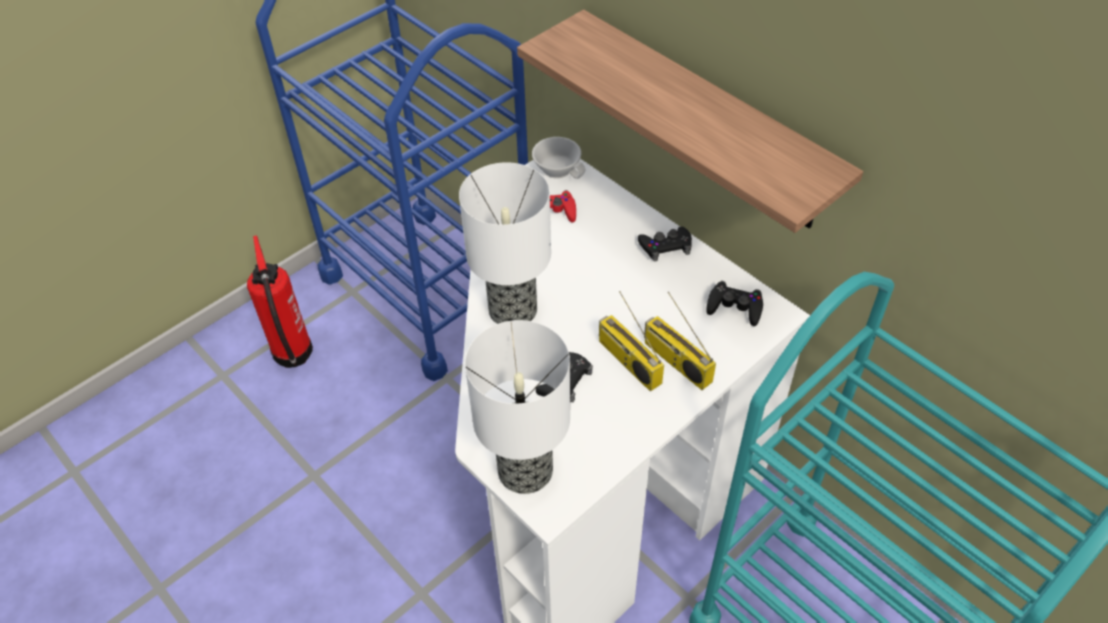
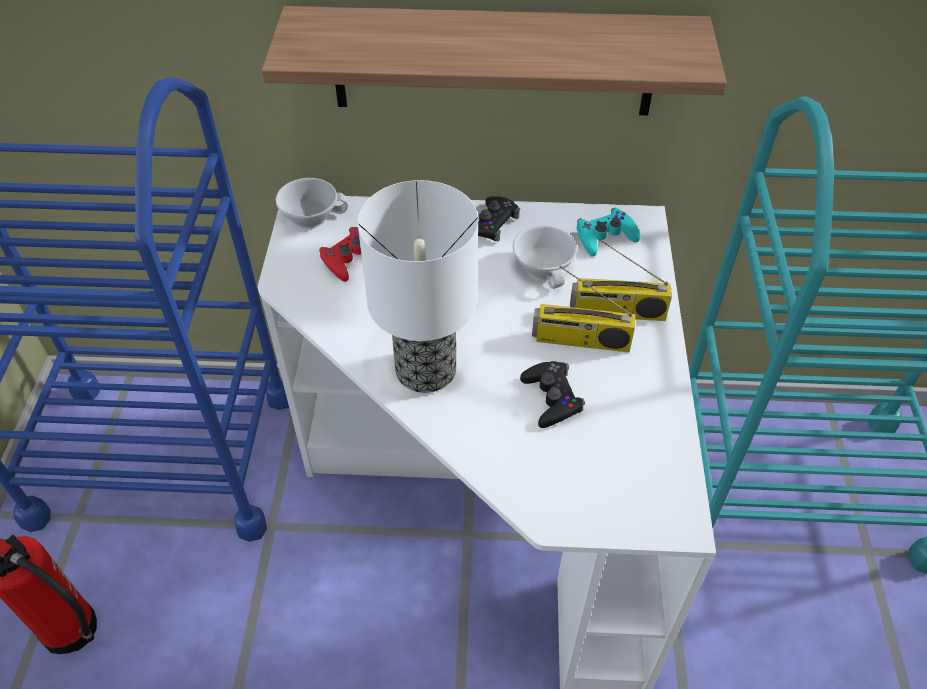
camera: 45 degrees left, 0 degrees up
table lamp [465,320,570,494] -> none
black game controller [706,281,763,326] -> turquoise game controller [577,208,640,257]
none -> white cup [513,225,577,289]

